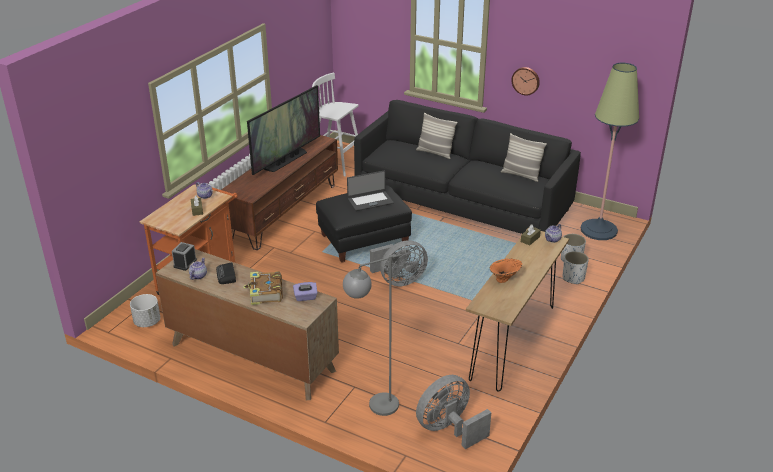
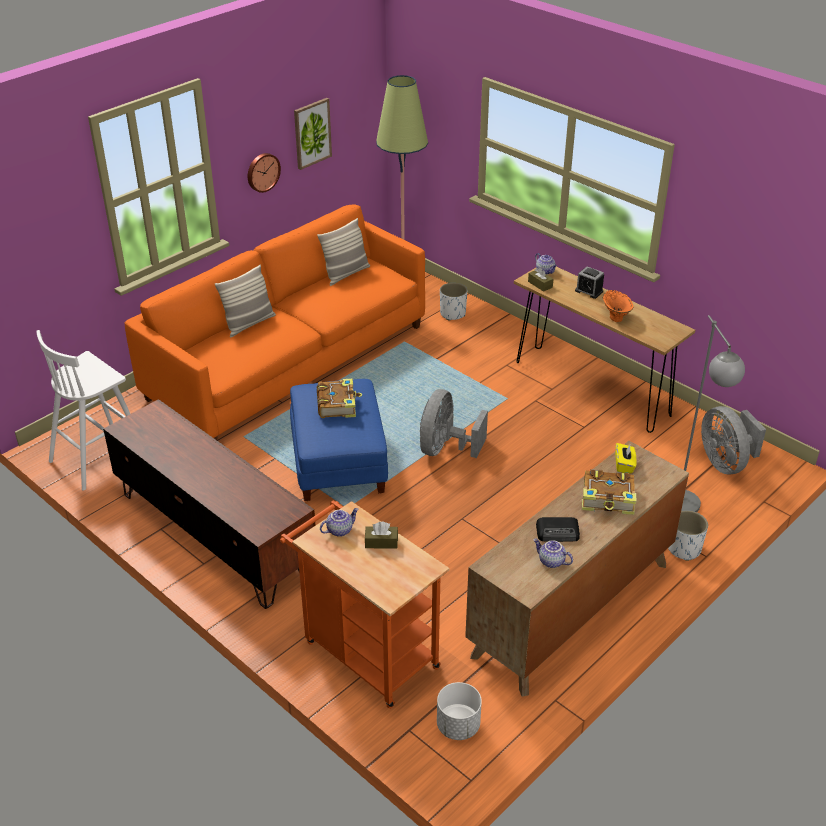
camera: 75 degrees left, 5 degrees up
alarm clock [172,242,197,271] -> alarm clock moved to [575,267,604,299]
television [247,85,320,175] -> none
purple tissue box [293,282,317,301] -> yellow tissue box [615,443,637,473]
black ottoman [316,186,412,263] -> blue ottoman [290,379,388,501]
laptop [347,170,394,211] -> book [317,378,362,418]
black sofa [354,100,581,234] -> orange sofa [125,204,425,440]
grey fan [370,240,428,287] -> grey fan turned 150 degrees counterclockwise [420,389,488,458]
white planter [563,251,589,284] -> white planter moved to [668,510,708,561]
none -> picture [294,98,332,170]

